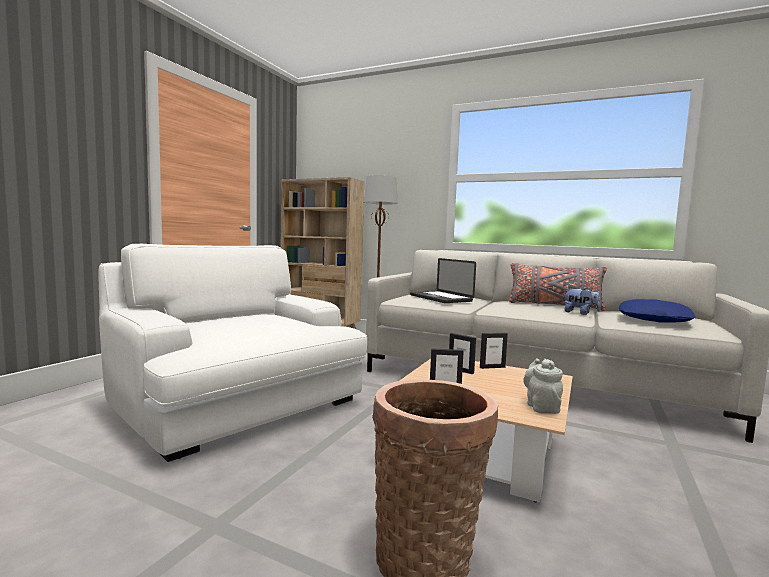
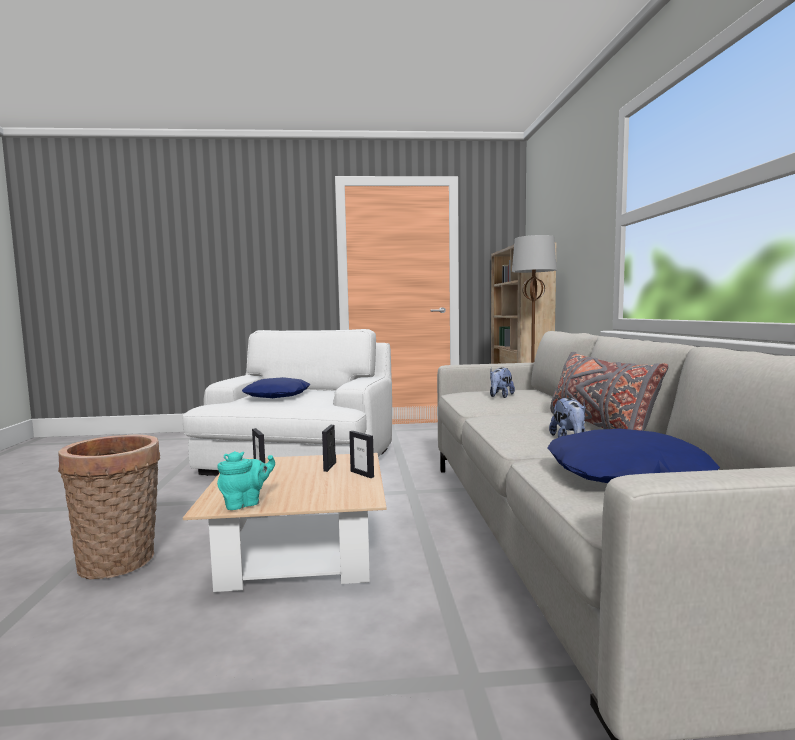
camera: 60 degrees right, 0 degrees up
laptop [410,258,476,303] -> plush toy [490,367,515,398]
grey teapot [523,358,563,414] -> turquoise teapot [217,451,275,510]
none -> blue pillow [242,377,311,398]

